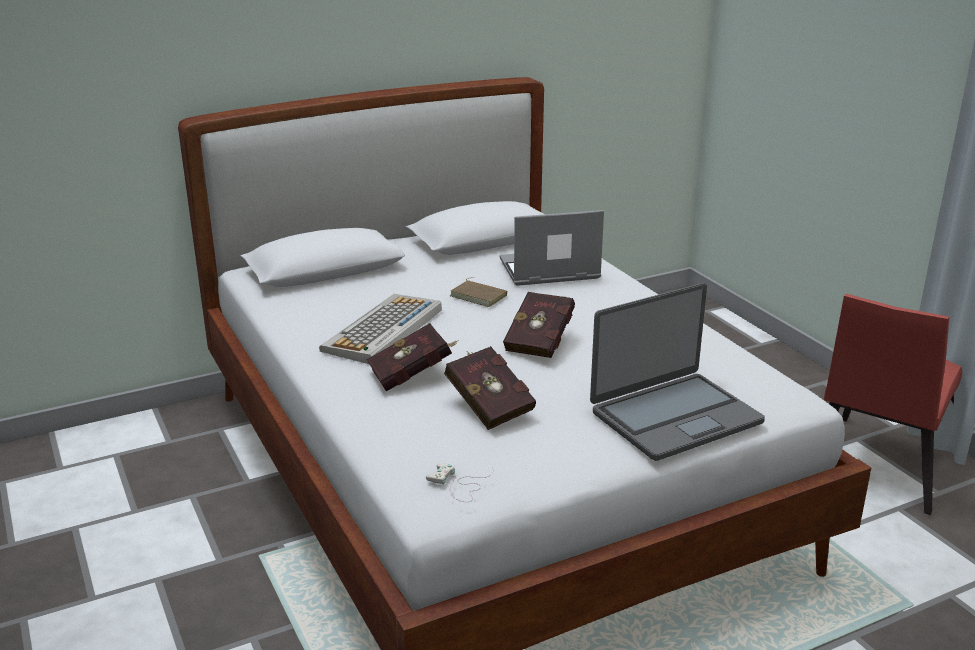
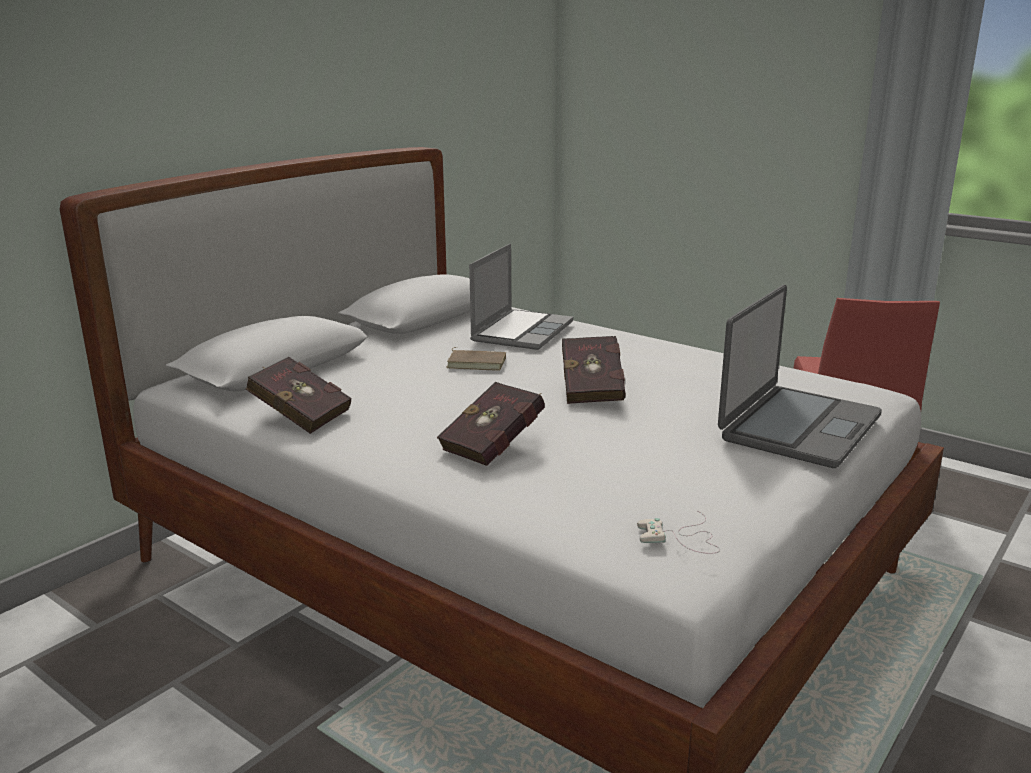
camera: 25 degrees left, 5 degrees down
keyboard [319,294,442,364] -> none
red book [444,346,536,430] -> red book moved to [246,357,351,434]
laptop [500,210,604,286] -> laptop turned 150 degrees clockwise [469,243,573,350]

